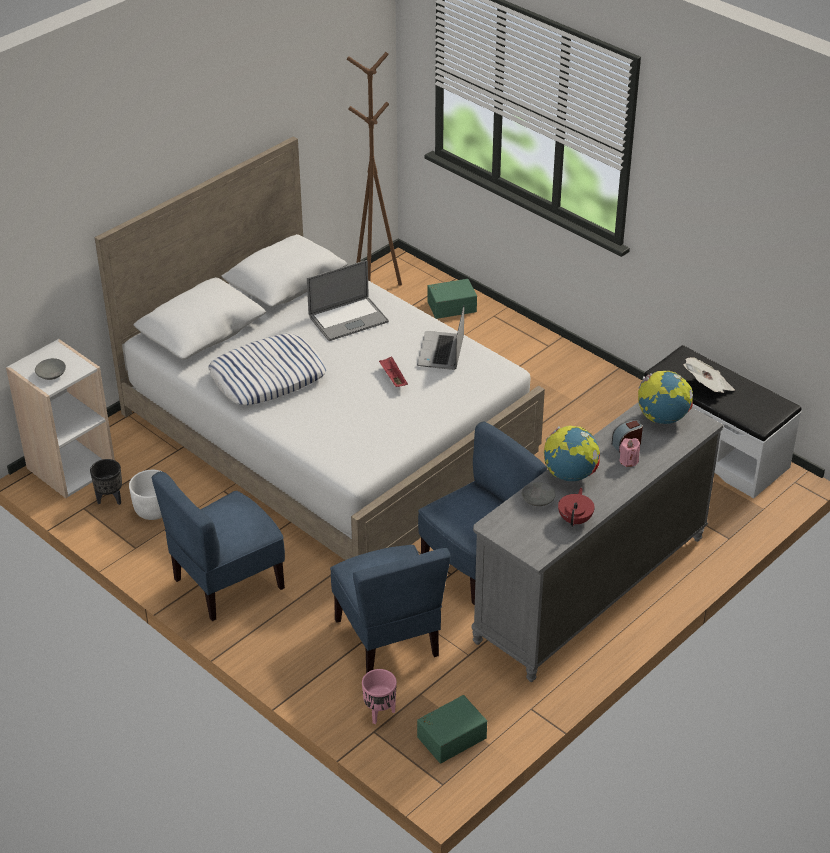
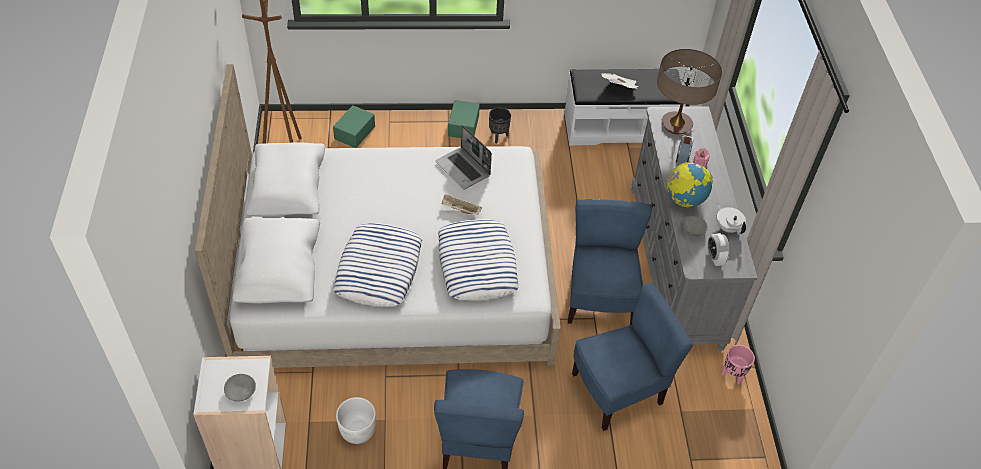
camera: 50 degrees left, 10 degrees up
black planter [90,459,122,505] -> black planter moved to [489,107,511,143]
laptop [307,260,389,341] -> none
blue chair [330,545,451,673] -> blue chair turned 45 degrees counterclockwise [572,283,693,431]
pink planter [362,669,397,724] -> pink planter moved to [721,345,755,385]
red tray [379,357,408,387] -> beige tray [441,194,482,215]
green storage box [417,695,487,763] -> green storage box moved to [448,100,480,138]
red teapot [558,487,595,526] -> white teapot [716,204,746,234]
globe [638,371,693,424] -> table lamp [657,49,722,134]
none -> pillow [438,219,519,301]
none -> alarm clock [707,233,730,266]

